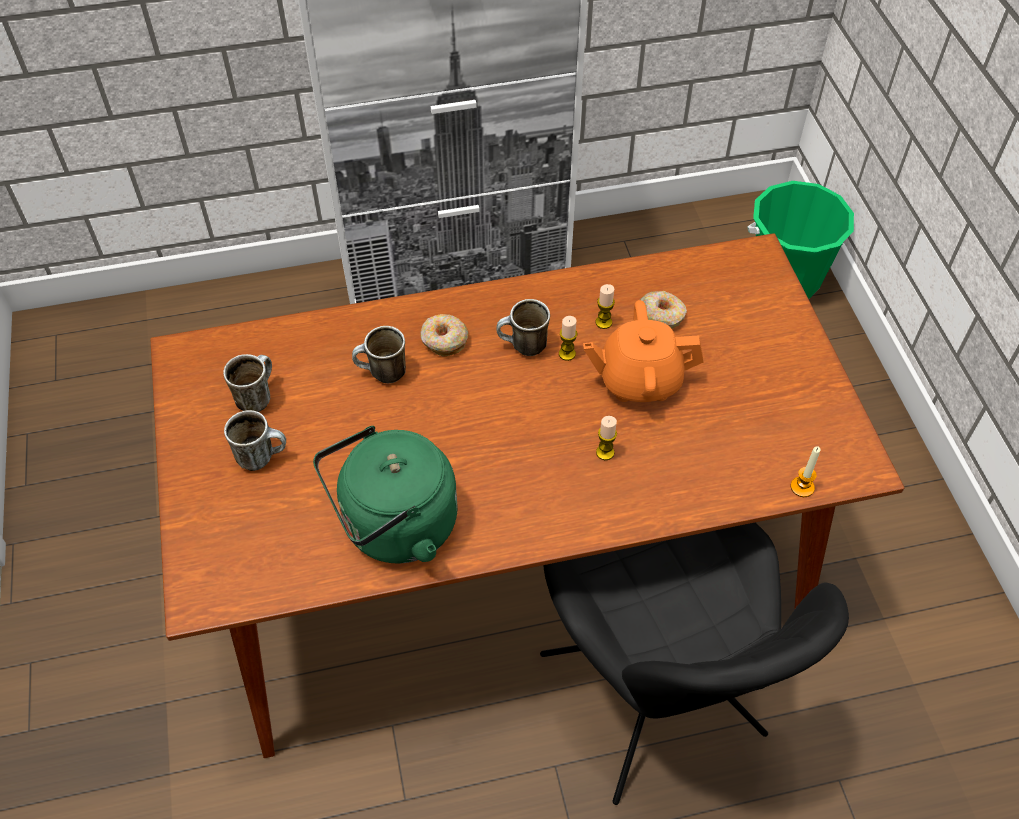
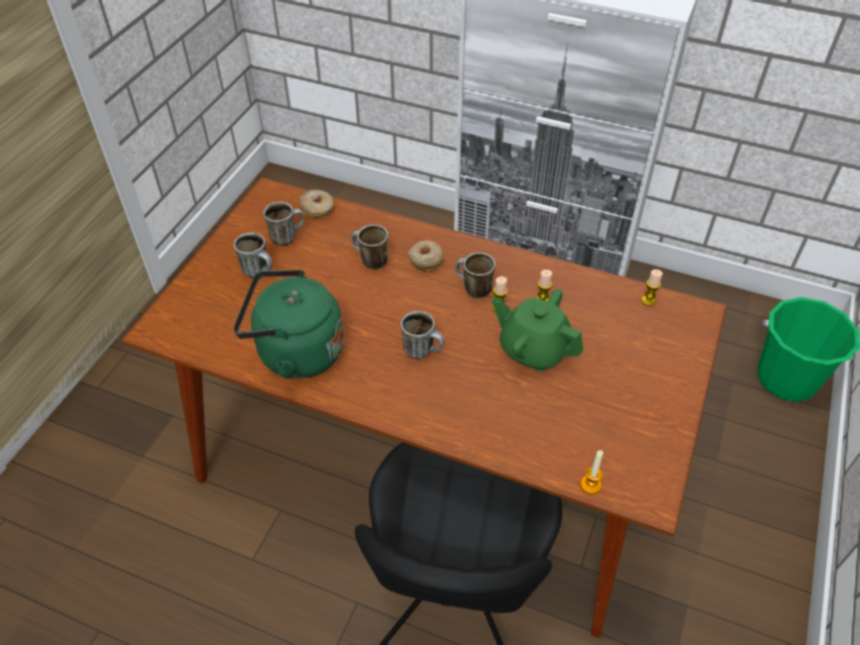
camera: 35 degrees right, 5 degrees down
orange teapot [583,300,704,402] -> green teapot [492,289,583,372]
candle [596,416,617,460] -> candle moved to [642,269,663,306]
donut [640,291,687,329] -> donut moved to [299,189,334,217]
none -> mug [401,311,444,359]

